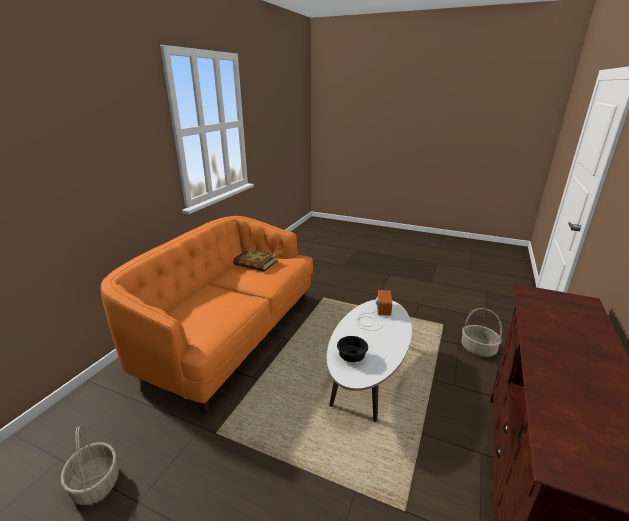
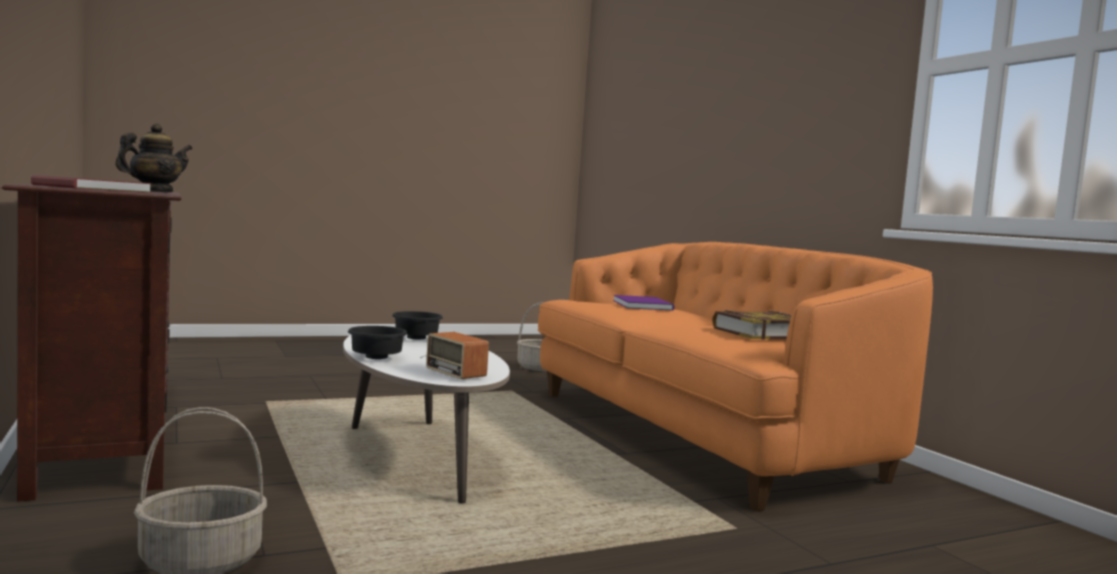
camera: 130 degrees right, 20 degrees down
none -> red book [31,175,152,193]
none -> teapot [115,123,192,192]
none -> black bowl [348,326,407,359]
none -> purple book [613,295,675,311]

